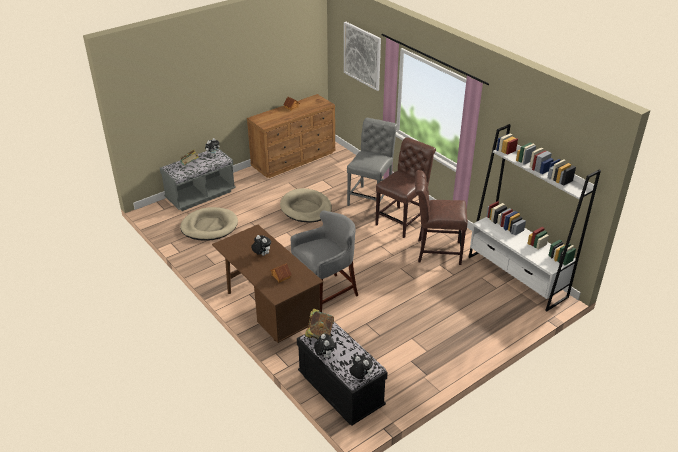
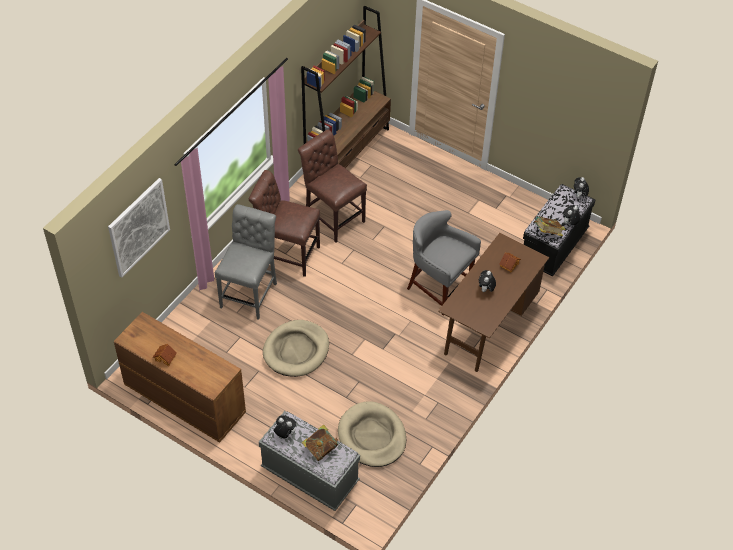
camera: 110 degrees left, 15 degrees up
grey chair [347,118,397,206] -> grey chair turned 105 degrees clockwise [215,204,277,320]
brown chair [415,170,468,265] -> brown chair turned 150 degrees clockwise [298,129,367,242]
white bookcase [468,124,601,311] -> brown bookcase [301,6,391,168]

